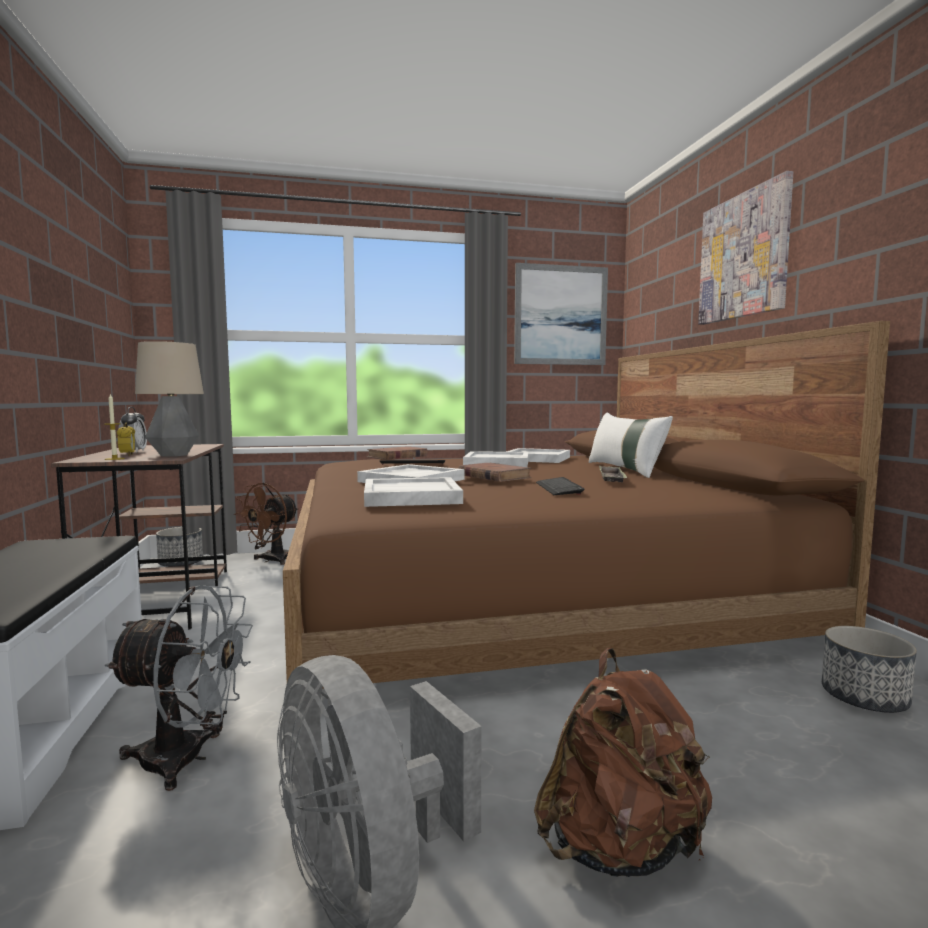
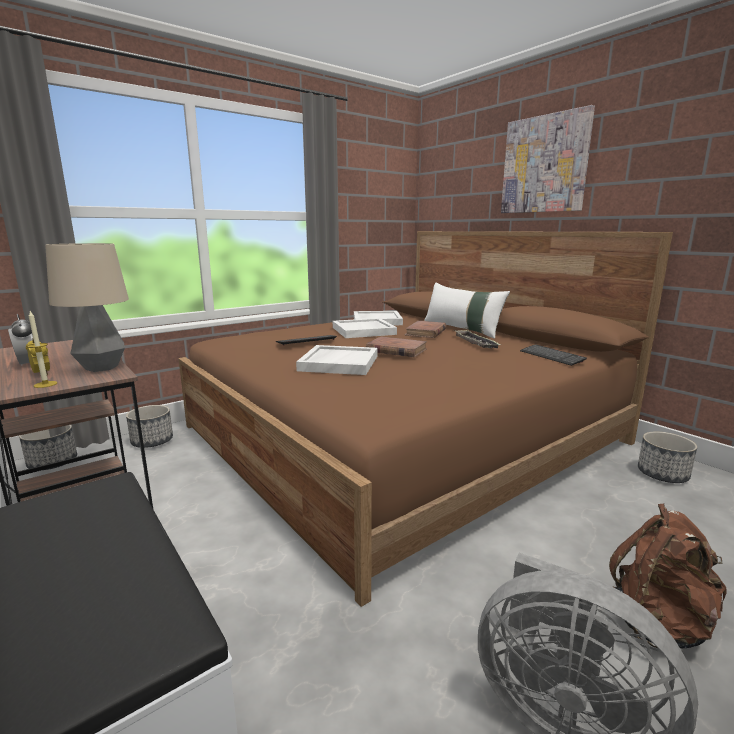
camera: 25 degrees left, 10 degrees up
grey fan [105,585,253,791] -> none
brown fan [234,483,299,565] -> planter [126,405,173,448]
white tray [364,477,463,507] -> none
brown book [366,446,428,460] -> brown book moved to [404,321,447,338]
picture [514,263,608,365] -> none
keyboard [536,477,585,495] -> keyboard moved to [520,344,587,366]

